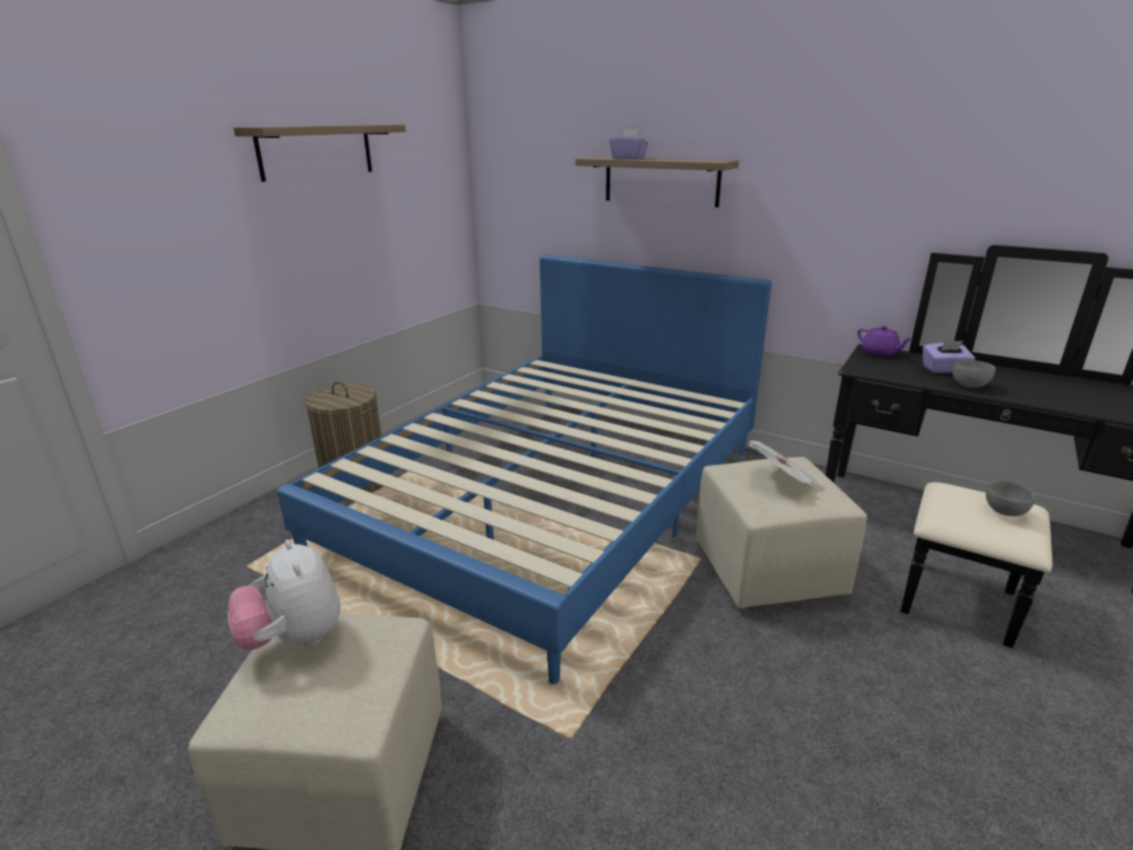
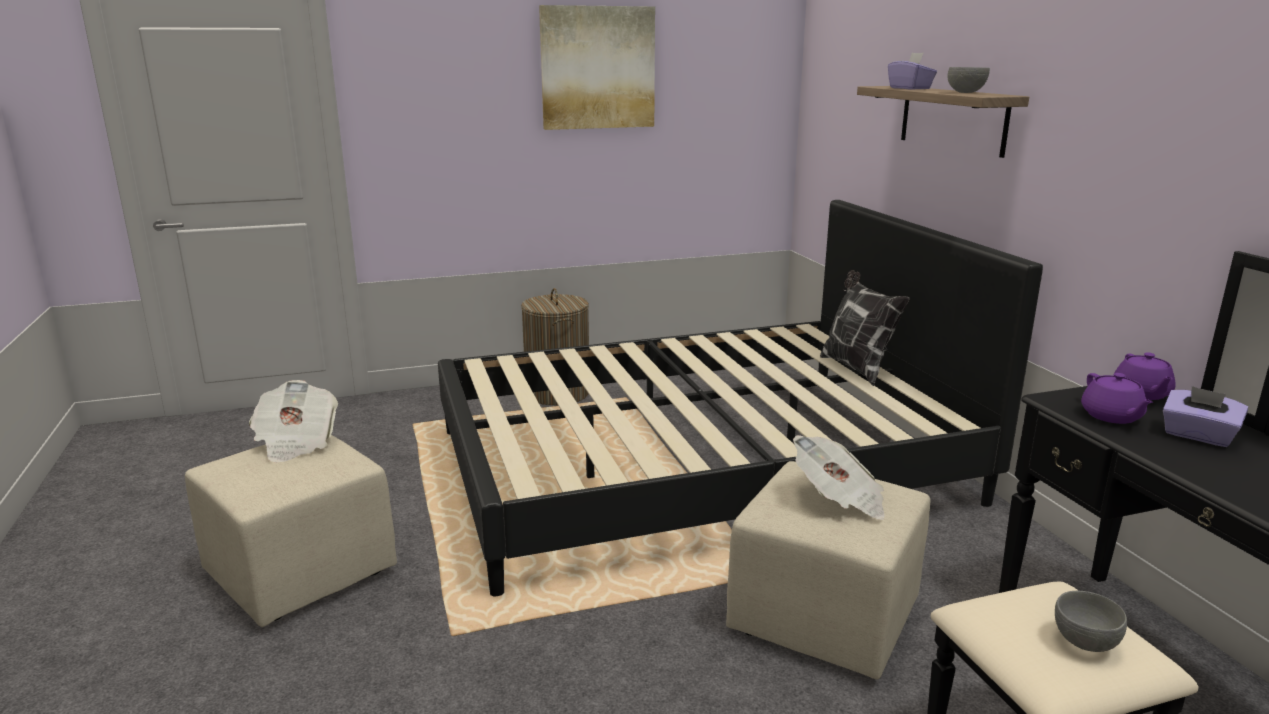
camera: 40 degrees right, 5 degrees down
plush toy [228,540,341,650] -> newspaper [249,380,338,463]
shelf [234,125,406,182] -> picture [539,5,655,130]
blue bed [277,255,772,684] -> black bed [438,200,1043,596]
grey bowl [953,360,996,388] -> grey bowl moved to [948,67,990,93]
none -> pillow [820,270,910,386]
none -> purple teapot [1081,373,1154,424]

